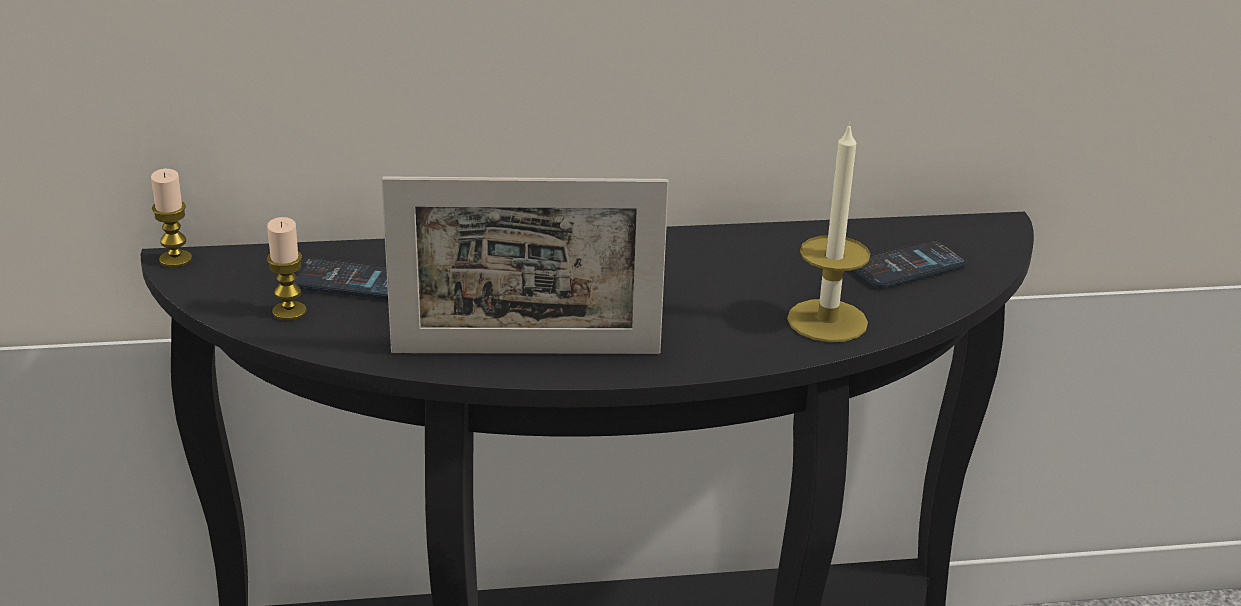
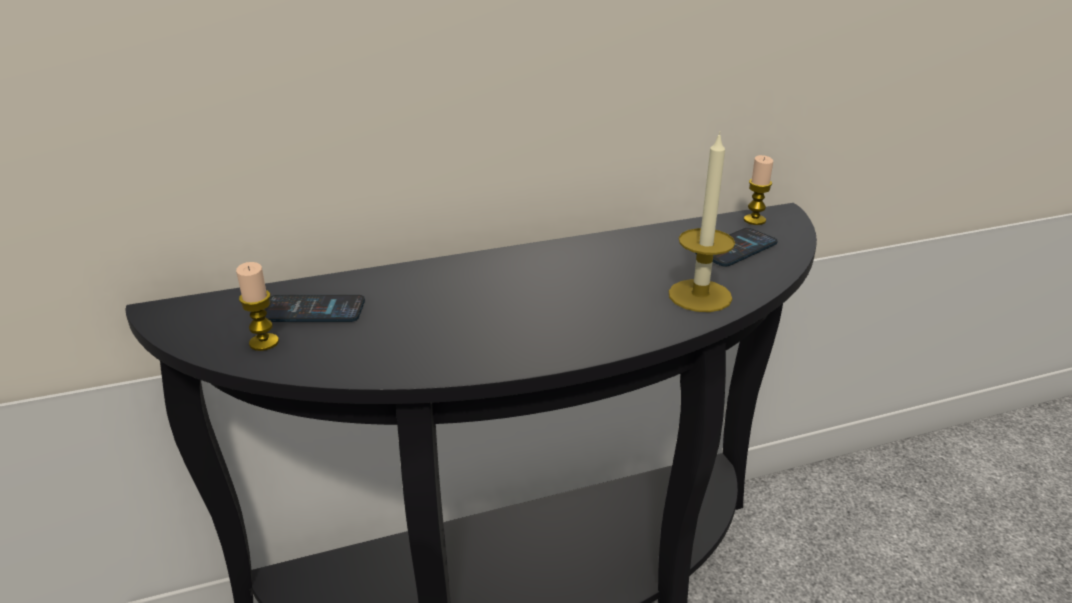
camera: 10 degrees left, 0 degrees up
candle [151,169,192,267] -> candle moved to [744,155,773,225]
picture frame [381,176,669,354] -> none

